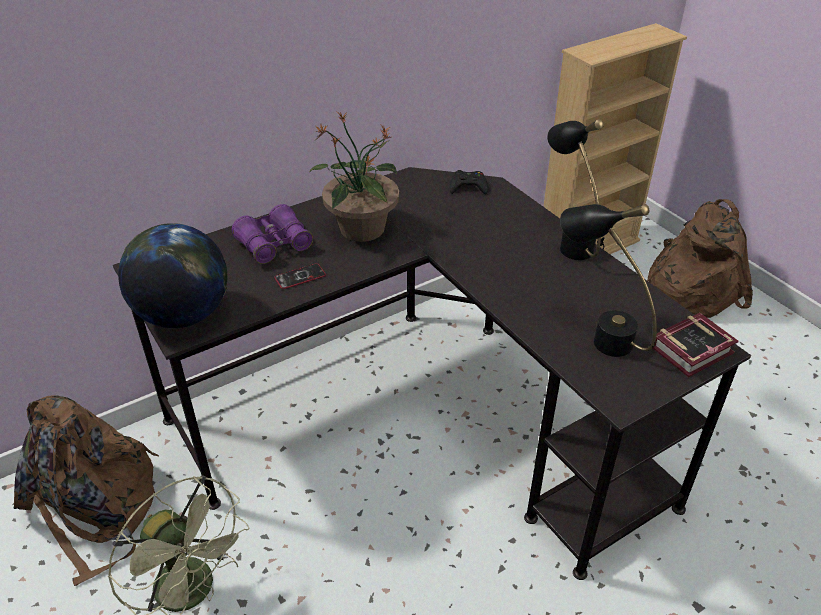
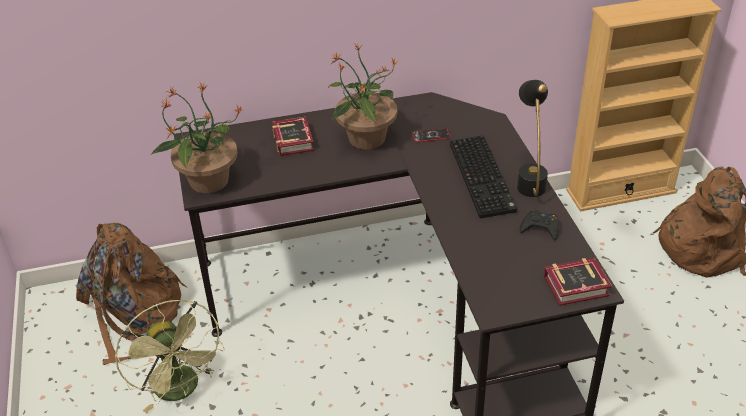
camera: 20 degrees right, 0 degrees up
globe [118,223,227,328] -> potted plant [152,81,243,193]
purple binoculars [232,204,313,264] -> book [272,117,314,156]
phone [274,263,326,289] -> phone moved to [412,128,450,142]
black game controller [450,170,488,194] -> black game controller moved to [519,210,559,240]
black table lamp [560,204,657,357] -> none
none -> keyboard [450,135,517,218]

